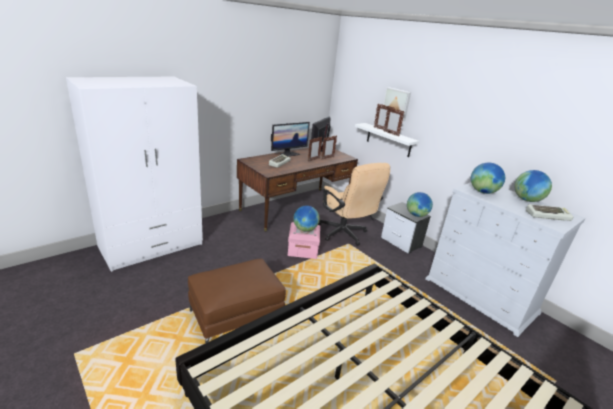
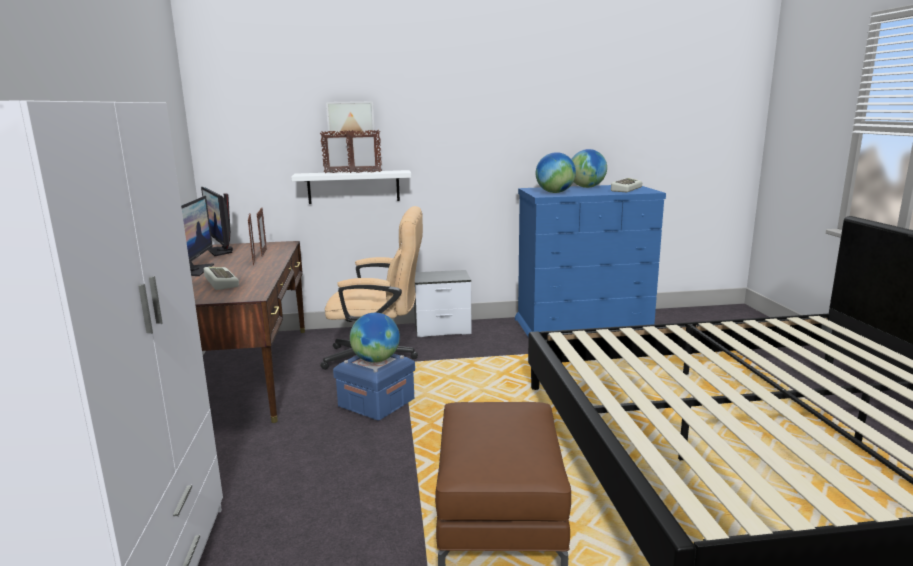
camera: 55 degrees left, 10 degrees down
pink storage box [288,222,320,259] -> blue storage box [333,354,415,421]
globe [407,192,433,217] -> none
white dresser [425,182,585,337] -> blue dresser [515,185,666,338]

